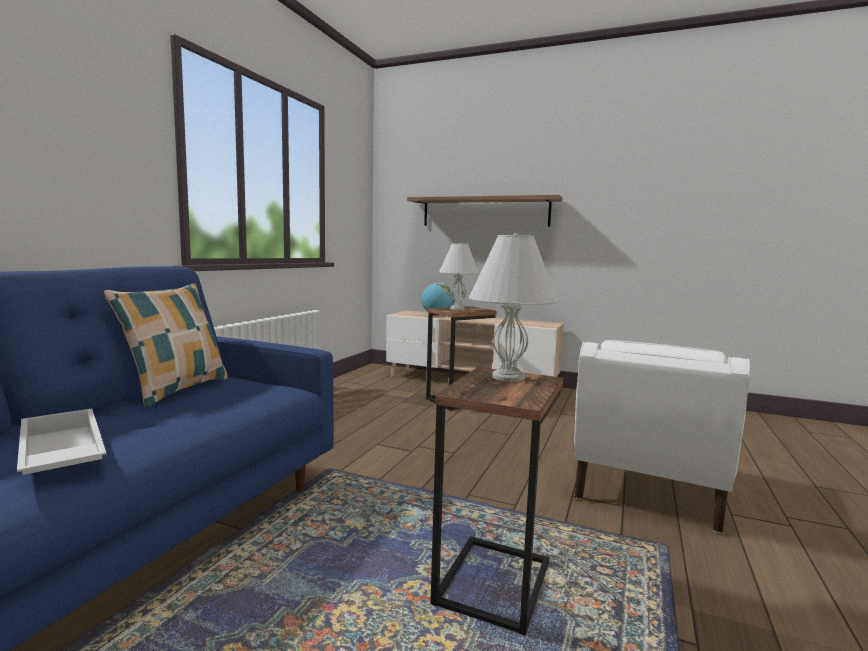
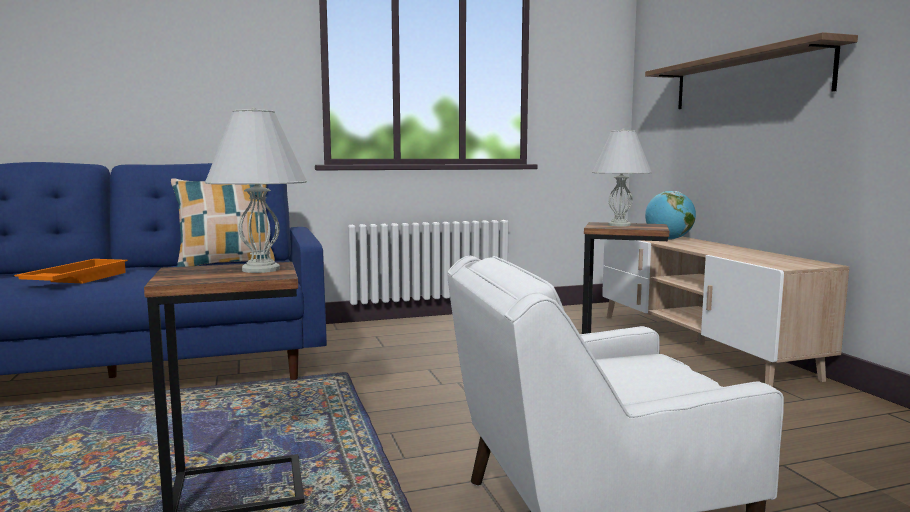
camera: 50 degrees right, 0 degrees up
white tray [17,409,106,475] -> orange tray [14,259,128,283]

